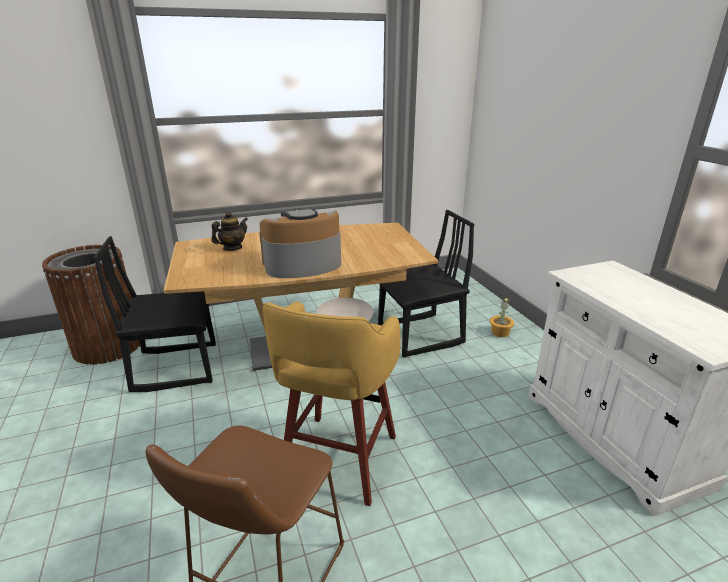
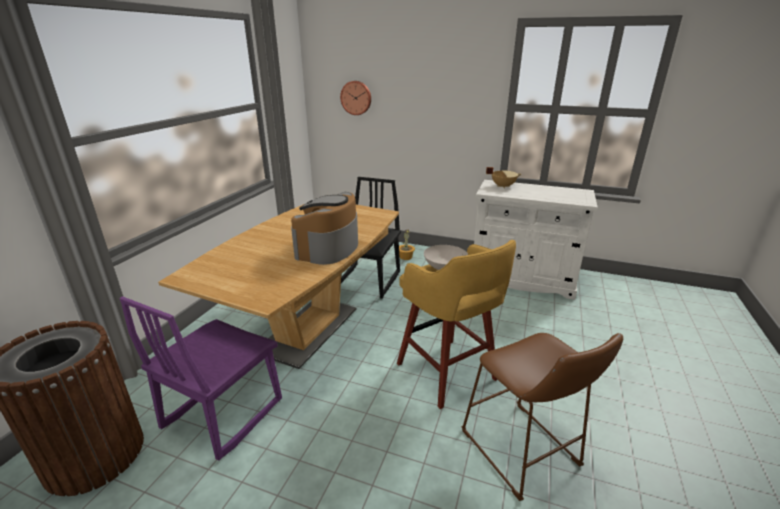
camera: 50 degrees left, 0 degrees up
black chair [93,236,216,392] -> purple chair [119,296,282,461]
teapot [212,211,248,251] -> none
none -> wall clock [340,81,371,115]
none -> beige cooking pot [486,167,521,188]

